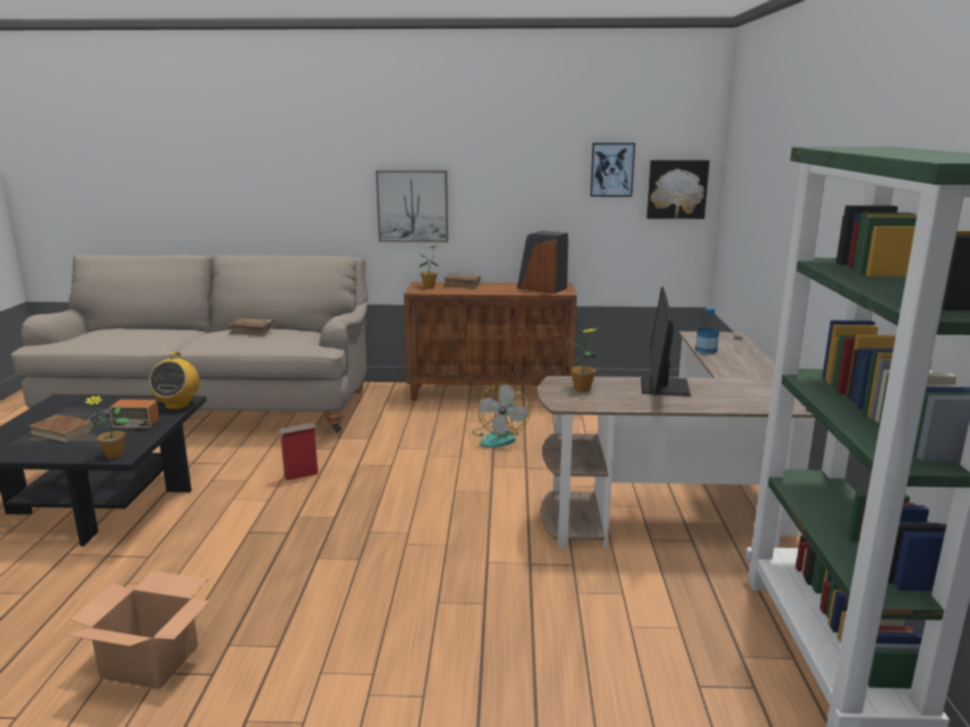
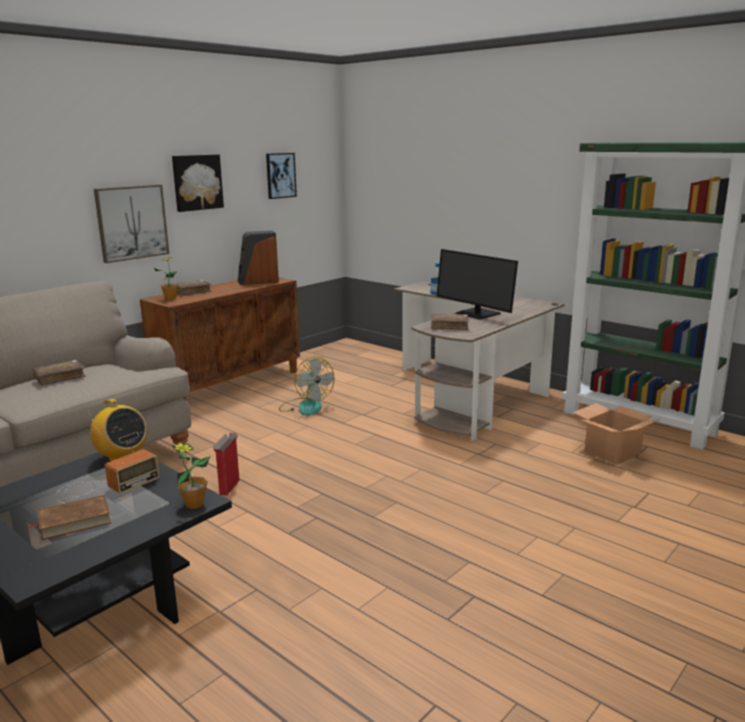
camera: 50 degrees left, 0 degrees up
cardboard box [67,571,210,689] -> cardboard box moved to [572,403,660,465]
potted plant [568,328,598,392] -> brown book [431,314,469,330]
picture [647,160,710,219] -> picture moved to [172,154,224,212]

